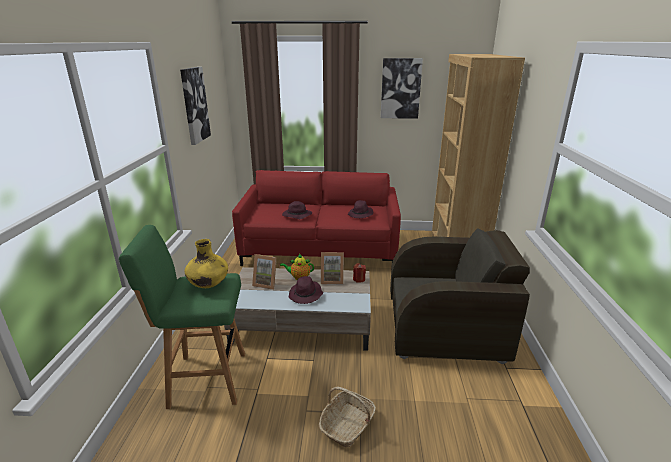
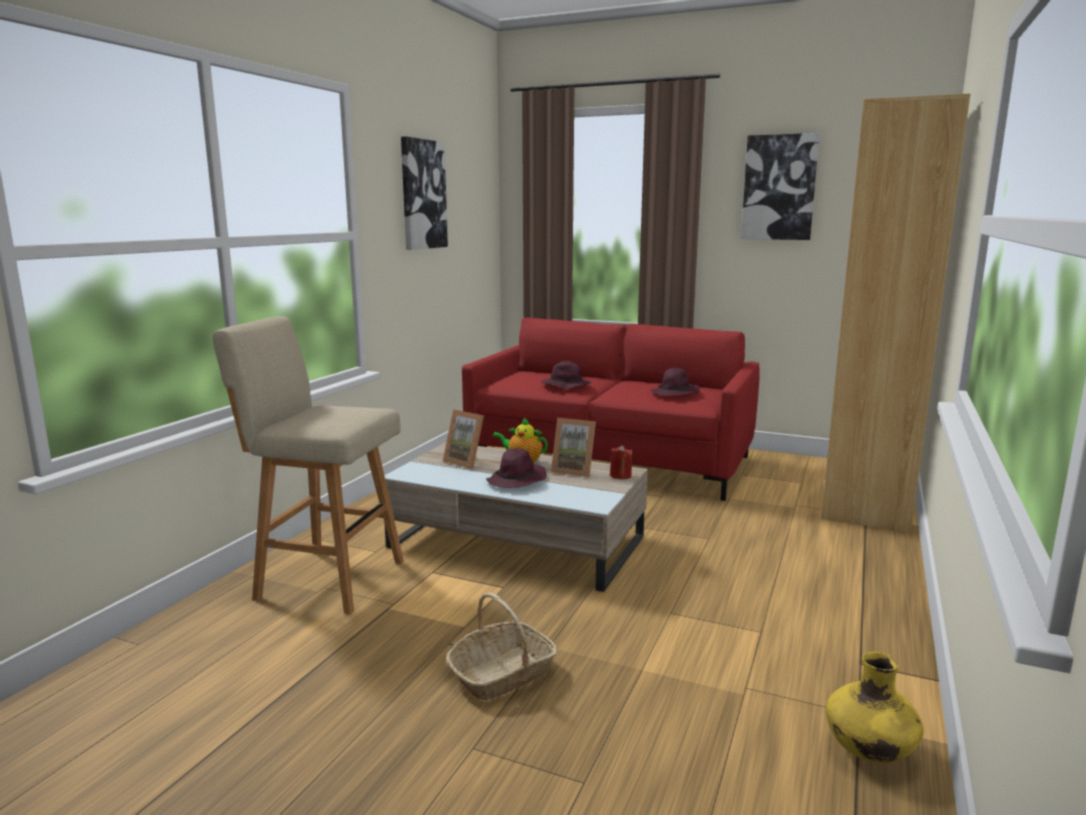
camera: 20 degrees right, 10 degrees down
green stool [119,225,245,409] -> beige stool [212,316,404,614]
yellow vase [185,239,228,288] -> yellow vase moved to [826,652,924,763]
brown armchair [390,228,530,364] -> none

